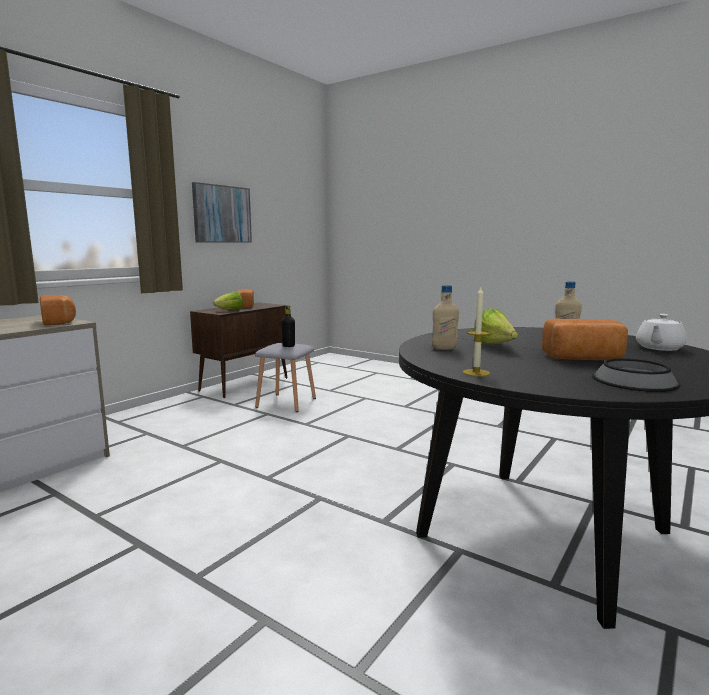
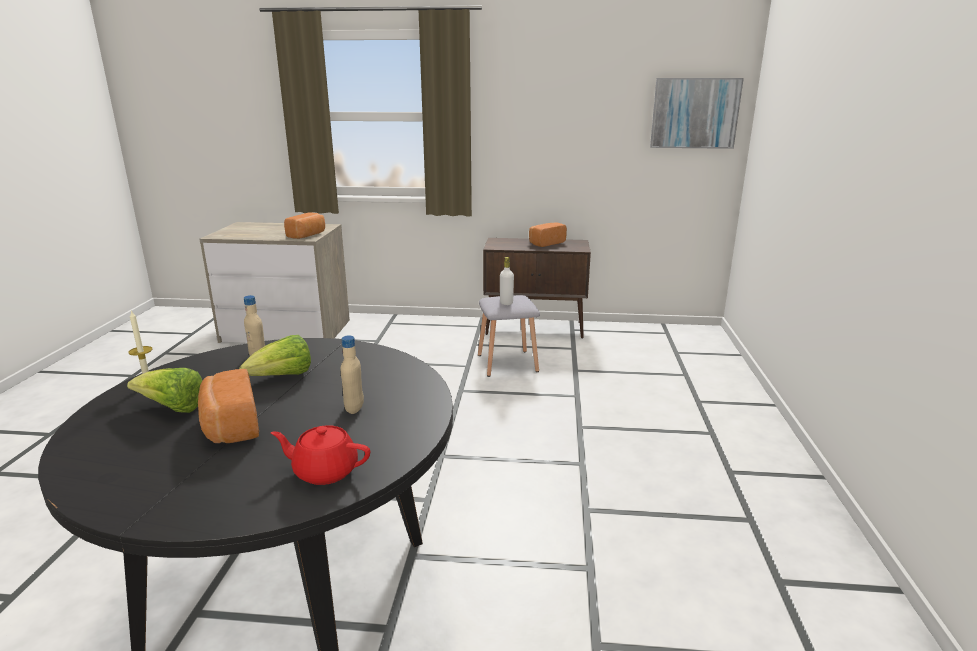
camera: 60 degrees right, 10 degrees up
picture [192,182,252,243] -> picture moved to [650,78,744,149]
lettuce [213,292,243,310] -> lettuce moved to [127,368,202,413]
black bottle [281,305,295,347] -> white bottle [500,257,514,305]
bowl [592,358,680,392] -> none
white teapot [636,314,687,351] -> red teapot [271,425,370,485]

